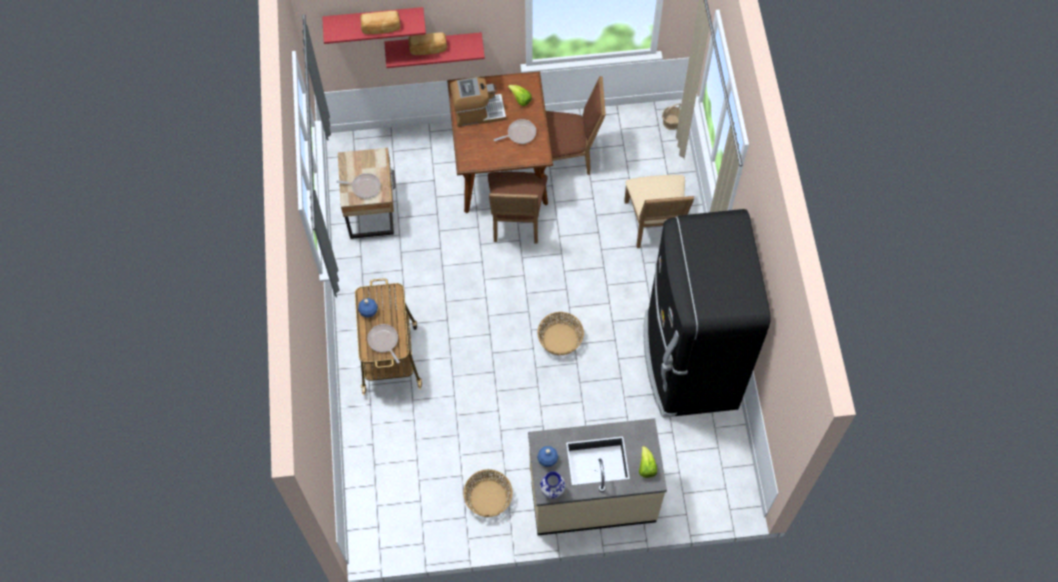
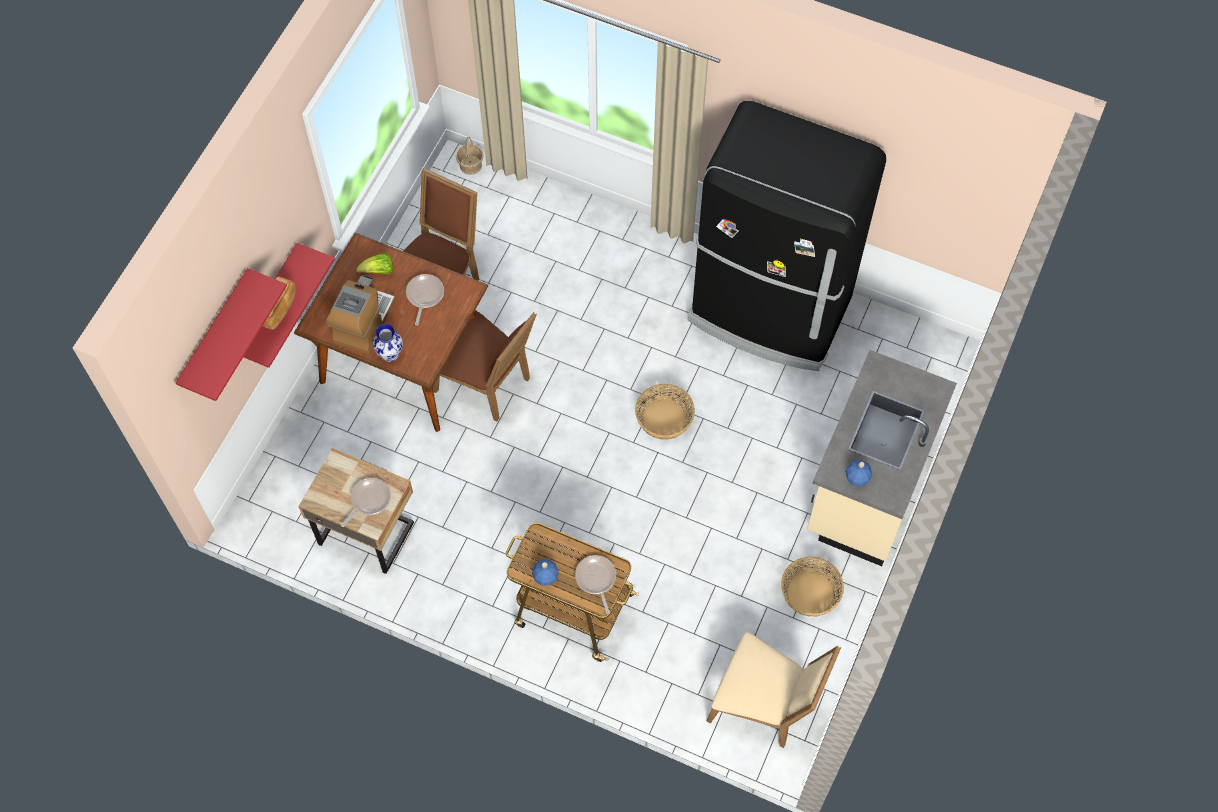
camera: 60 degrees left, 0 degrees up
bread [360,11,400,34] -> none
frying pan [367,324,400,363] -> frying pan turned 75 degrees clockwise [575,555,616,614]
vase [540,471,565,499] -> vase moved to [373,324,403,362]
beige chair [624,175,695,248] -> beige chair moved to [706,632,841,748]
lettuce [639,446,657,478] -> none

